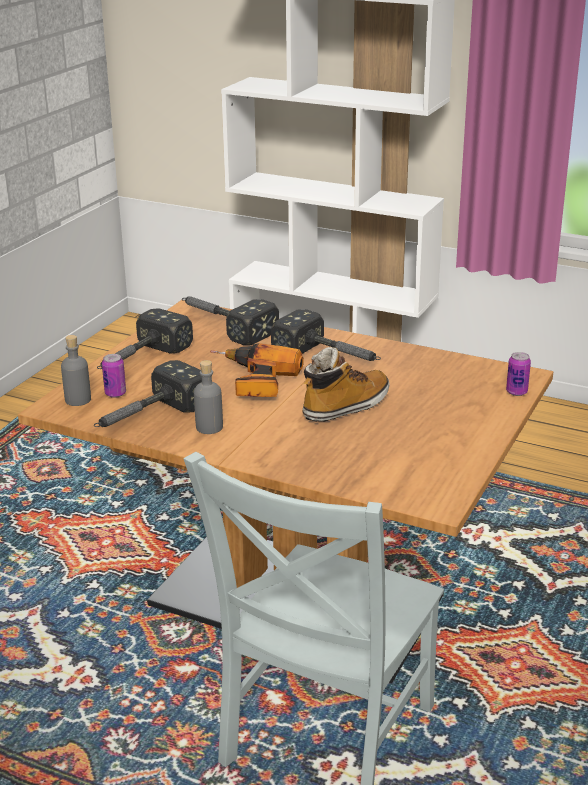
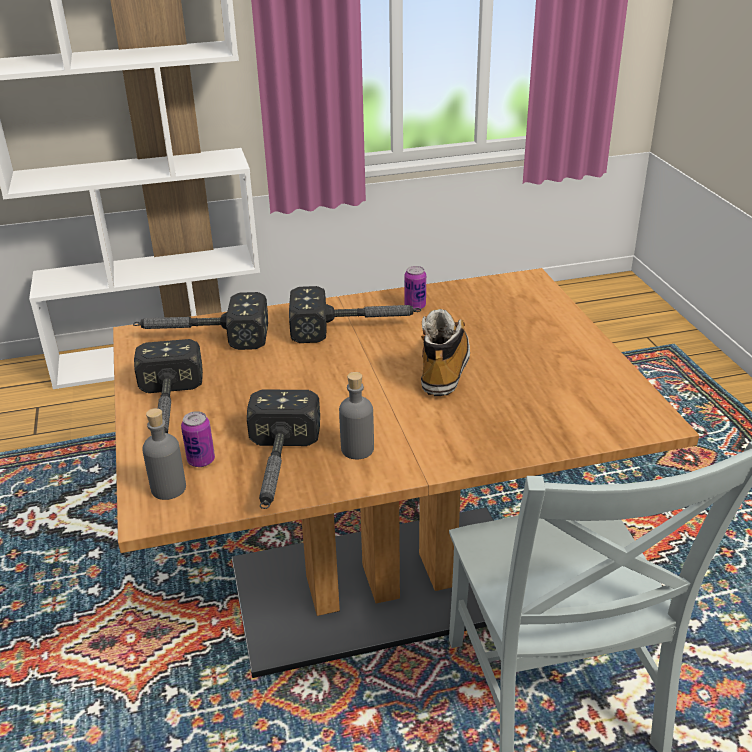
camera: 40 degrees left, 5 degrees up
power drill [210,343,304,397] -> none
can [506,352,531,396] -> can moved to [404,266,426,310]

